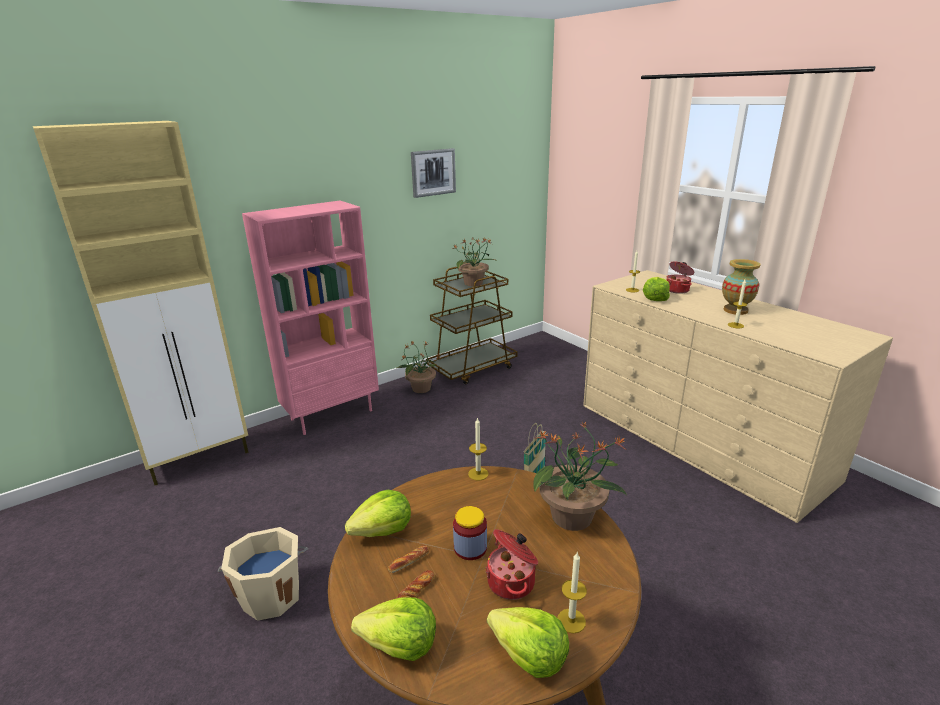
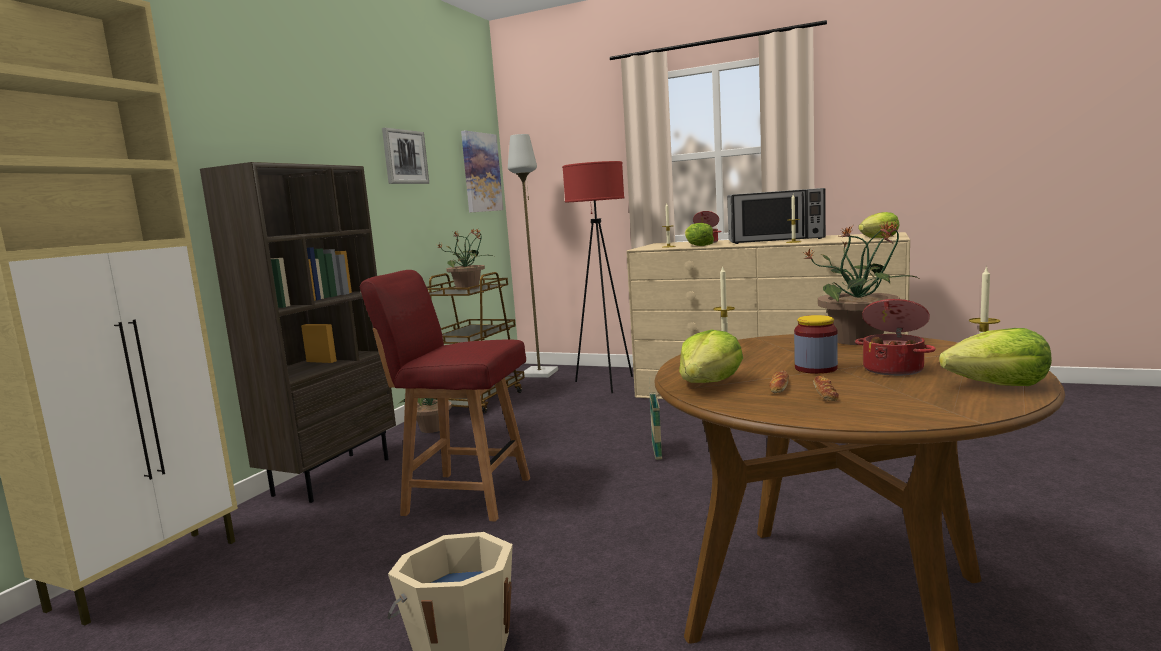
camera: 30 degrees left, 15 degrees down
pink bookcase [242,201,379,435] -> brown bookcase [200,162,396,503]
lettuce [351,598,436,661] -> lettuce moved to [858,212,900,238]
vase [722,259,761,315] -> microwave [727,188,826,244]
none -> red chair [360,270,530,521]
none -> picture [461,130,503,213]
none -> grey floor lamp [508,134,558,378]
none -> red floor lamp [562,161,633,393]

